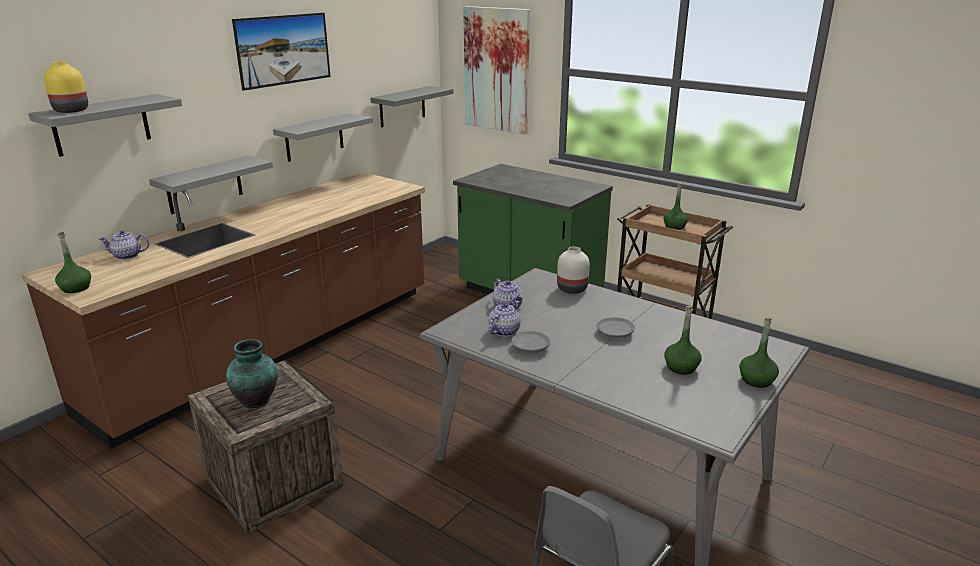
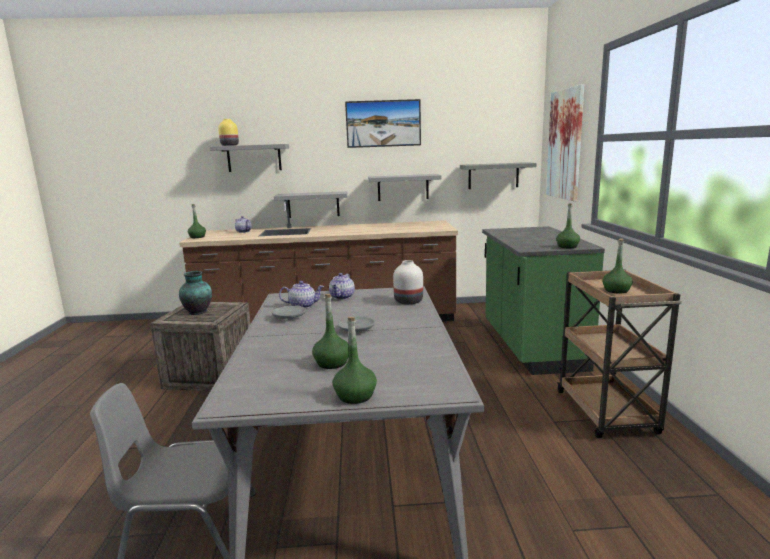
camera: 50 degrees right, 10 degrees down
none -> green bottle [556,204,580,248]

